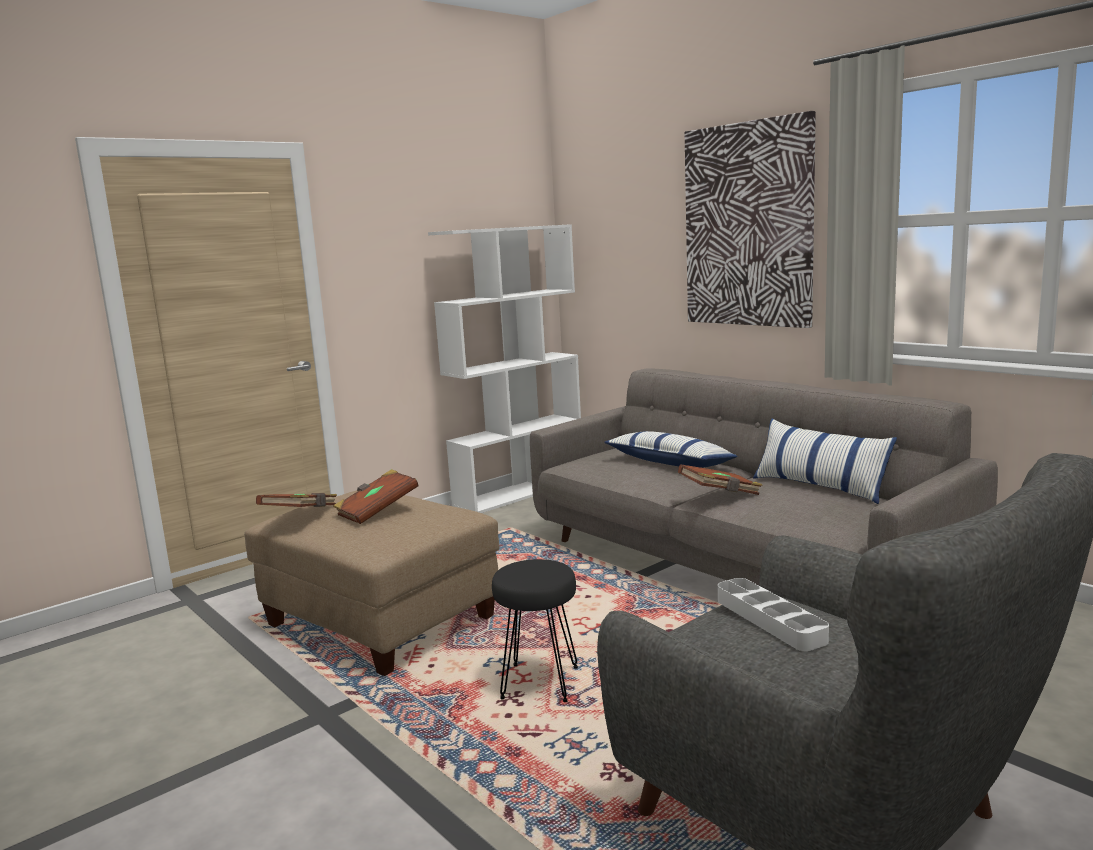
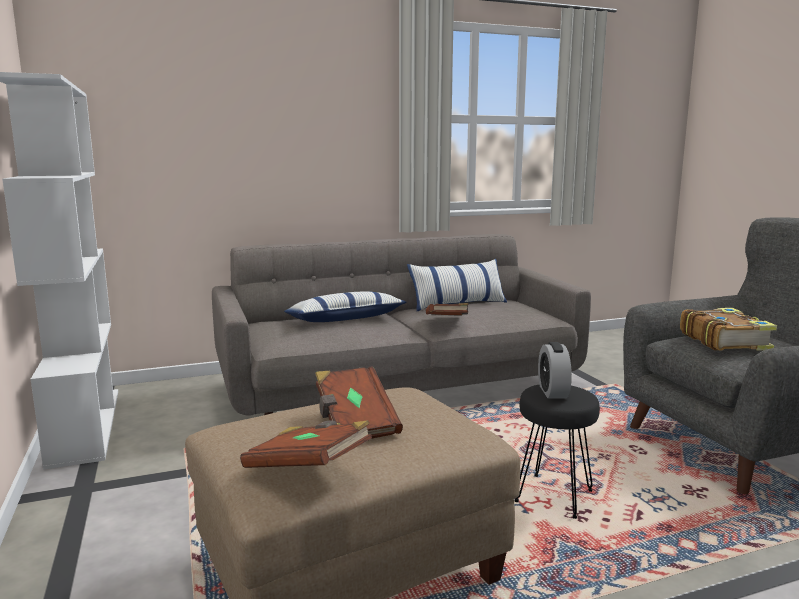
camera: 70 degrees left, 0 degrees up
picture [685,111,816,328] -> none
grey tray [718,578,829,651] -> book [680,308,777,351]
none -> alarm clock [538,342,572,399]

